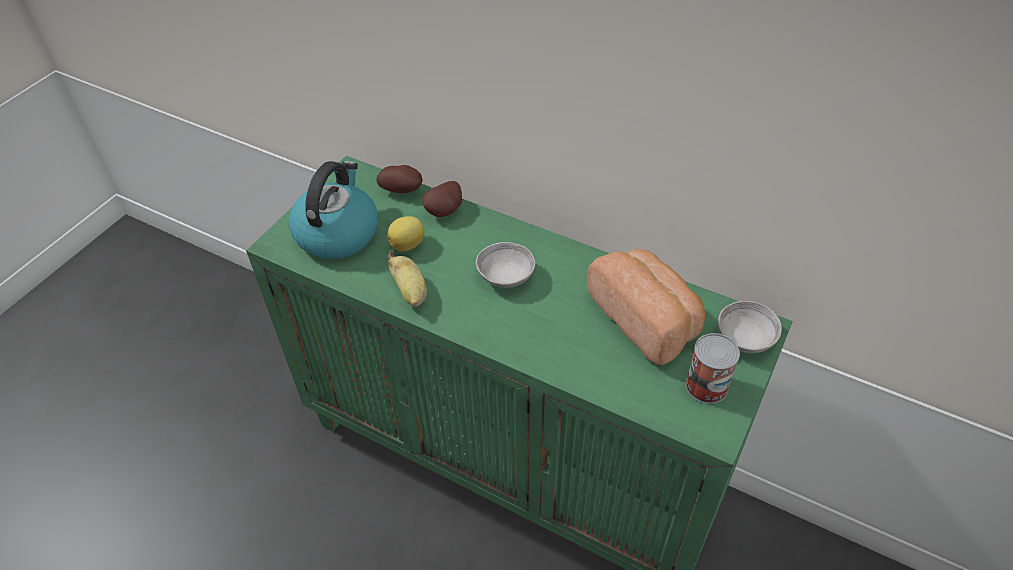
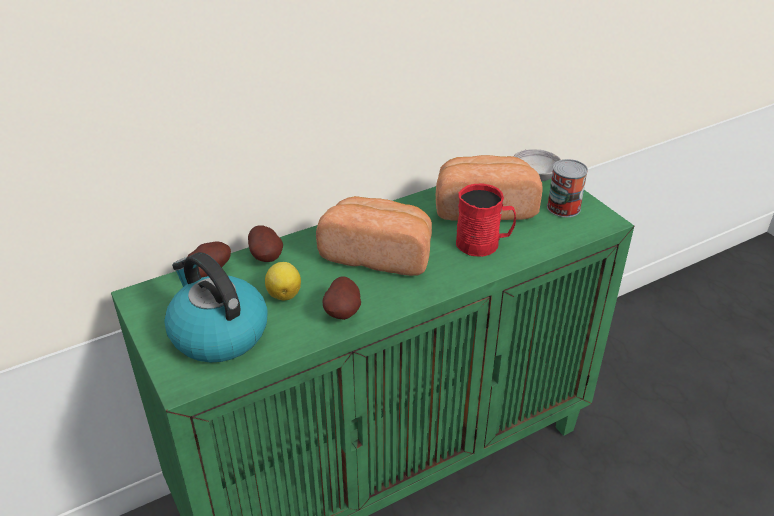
camera: 60 degrees left, 10 degrees down
banana [388,251,427,307] -> potato [323,276,361,320]
grey bowl [476,242,535,288] -> bread [316,196,432,276]
none -> red mug [456,183,516,257]

